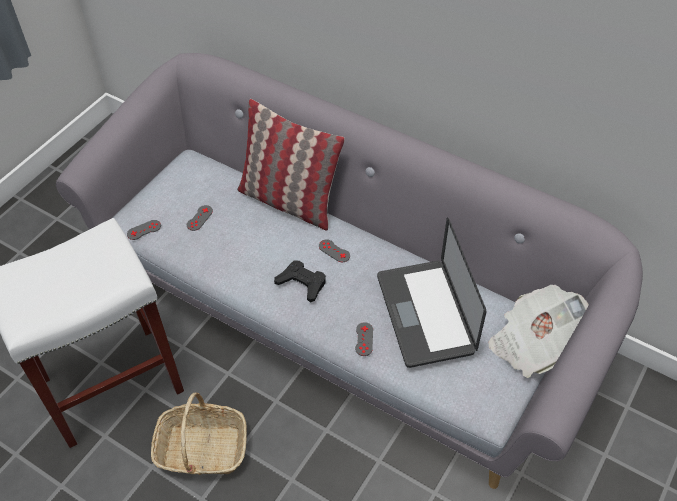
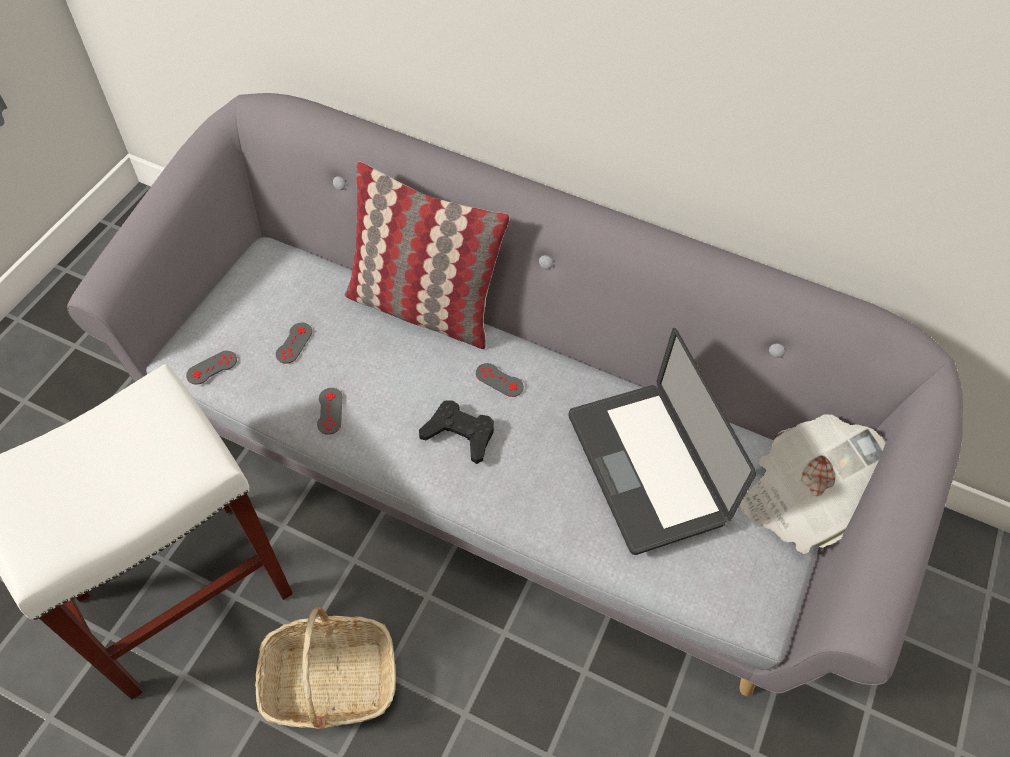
camera: 10 degrees left, 5 degrees up
grey game controller [355,322,373,356] -> grey game controller moved to [317,388,342,435]

